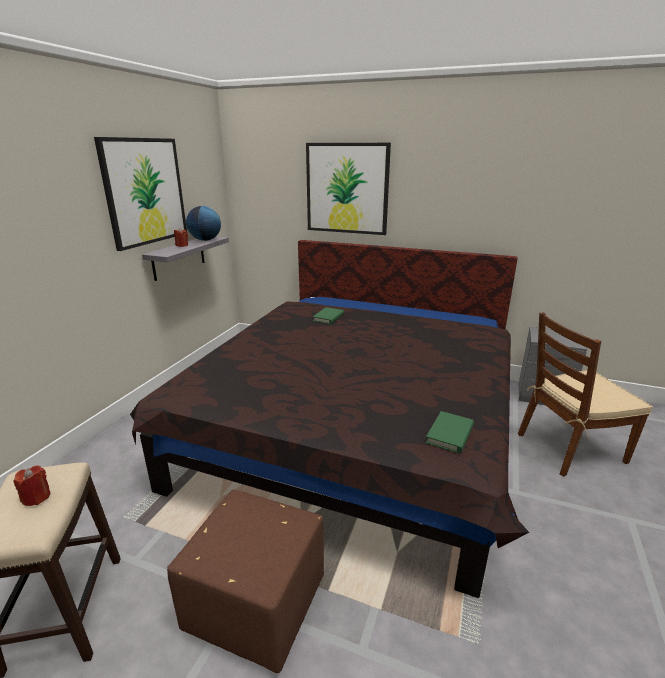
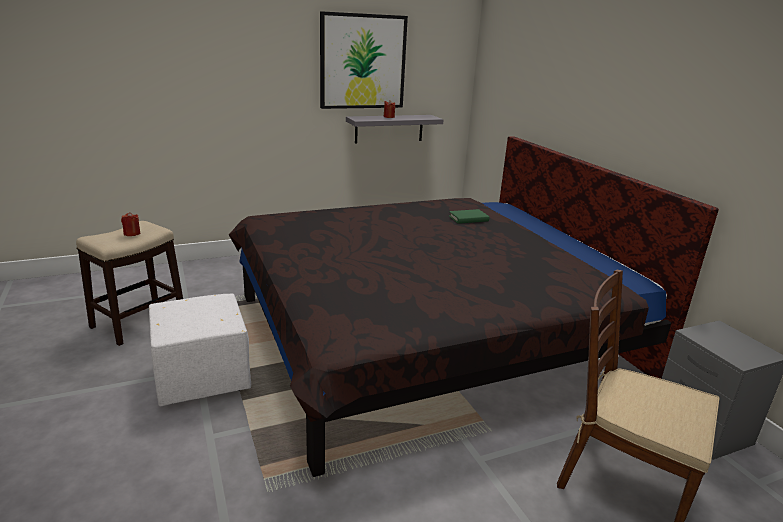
camera: 45 degrees right, 0 degrees up
brown ottoman [167,490,324,673] -> white ottoman [149,294,251,407]
globe [186,206,221,241] -> none
picture [306,143,391,235] -> none
green book [425,411,474,454] -> none

